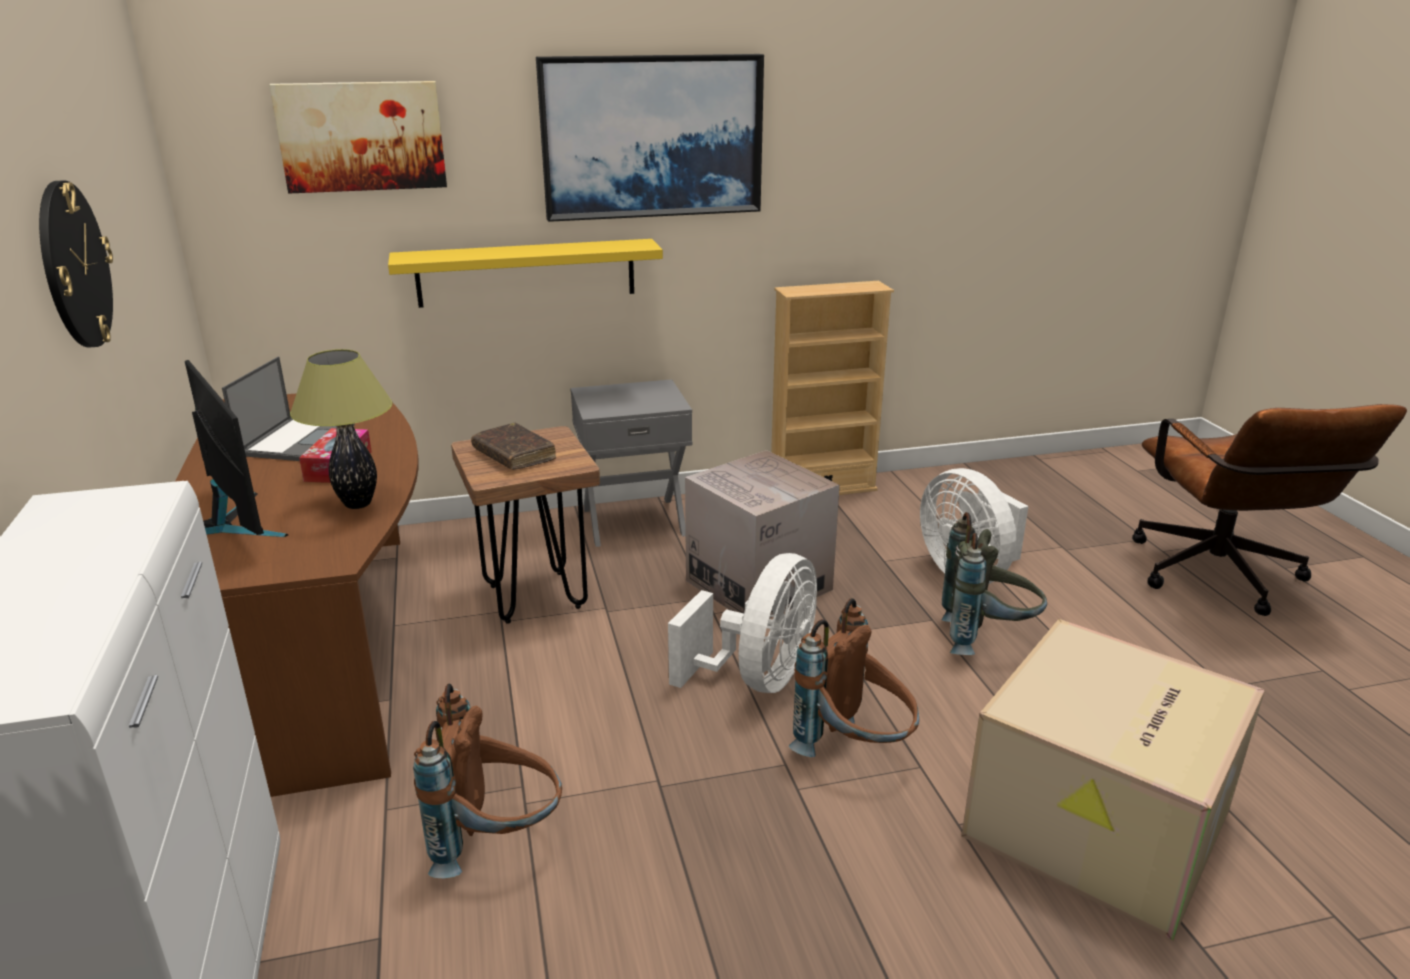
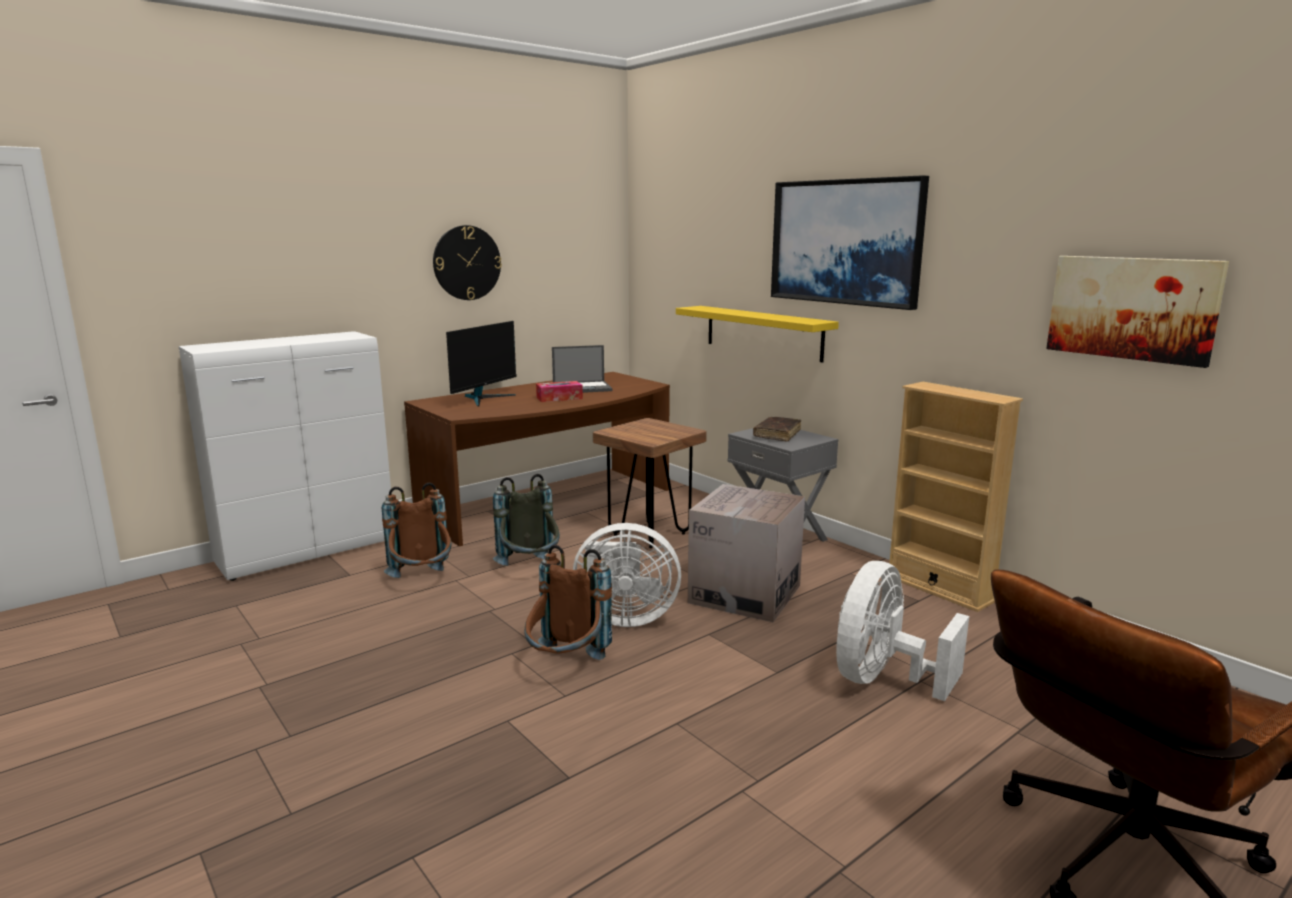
camera: 65 degrees right, 10 degrees down
picture [269,81,447,193] -> picture moved to [1046,256,1229,368]
table lamp [290,349,393,509] -> none
brown book [471,423,556,470] -> brown book moved to [753,417,801,442]
grey backpack [941,512,1047,655] -> grey backpack moved to [493,474,560,566]
cardboard box [961,619,1265,940] -> none

